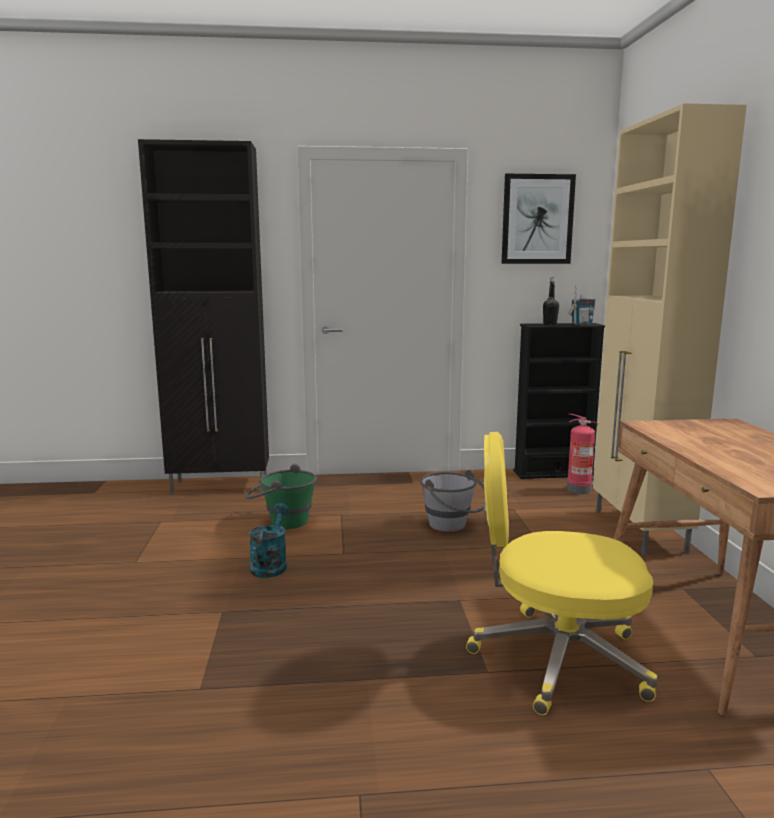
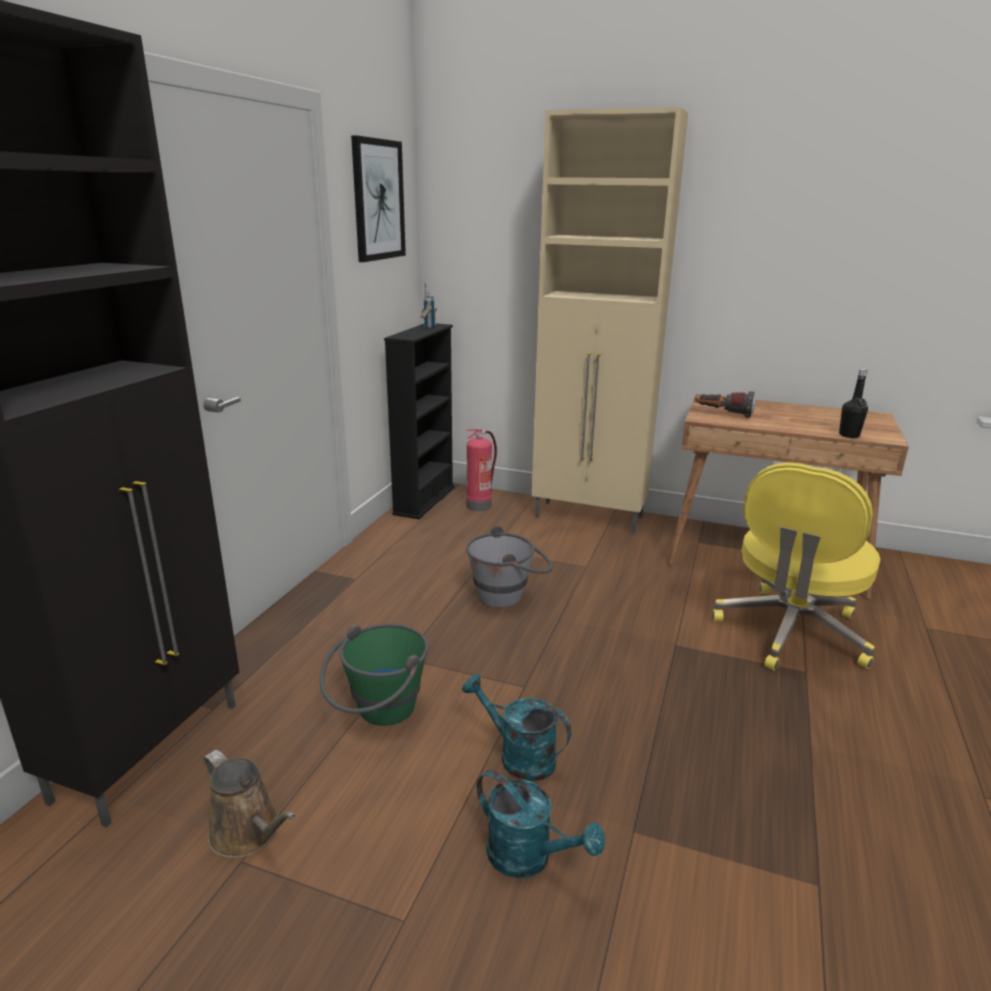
camera: 65 degrees left, 10 degrees up
black bottle [543,278,559,325] -> black bottle moved to [839,369,868,438]
none -> brown watering can [203,750,295,859]
none -> turquoise watering can [476,770,605,878]
none -> flashlight [695,391,756,418]

